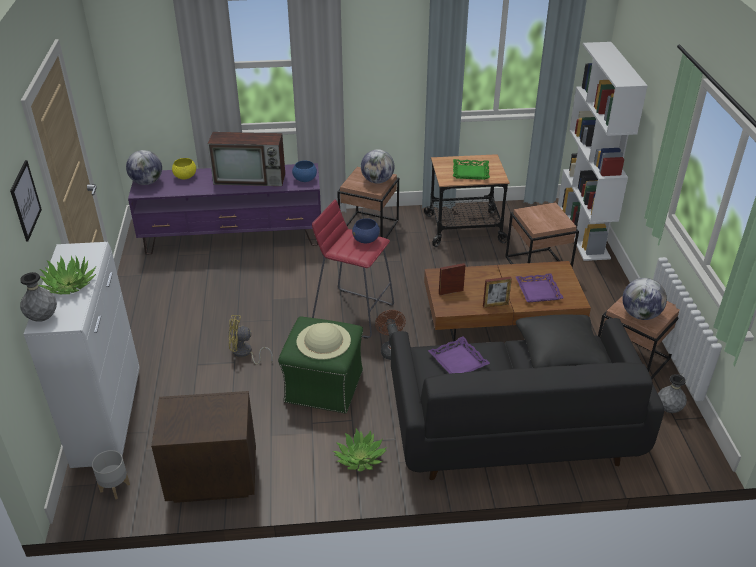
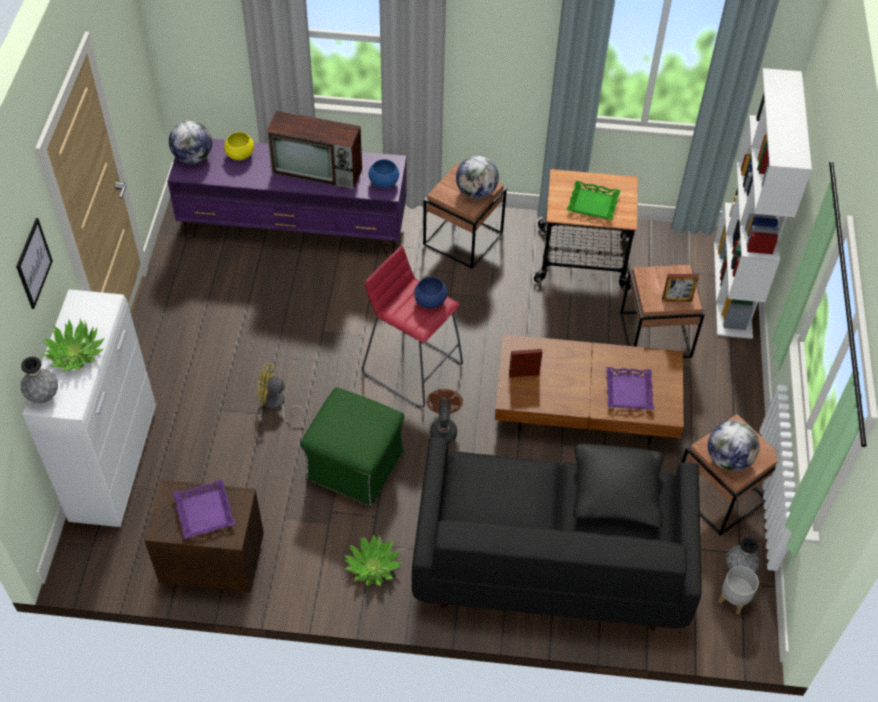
camera: 10 degrees right, 15 degrees up
grey planter [92,450,130,499] -> grey planter moved to [718,566,759,615]
beige hat [296,323,351,360] -> none
purple tray [428,337,490,374] -> purple tray moved to [173,479,235,539]
picture frame [483,277,512,308] -> picture frame moved to [662,274,699,302]

